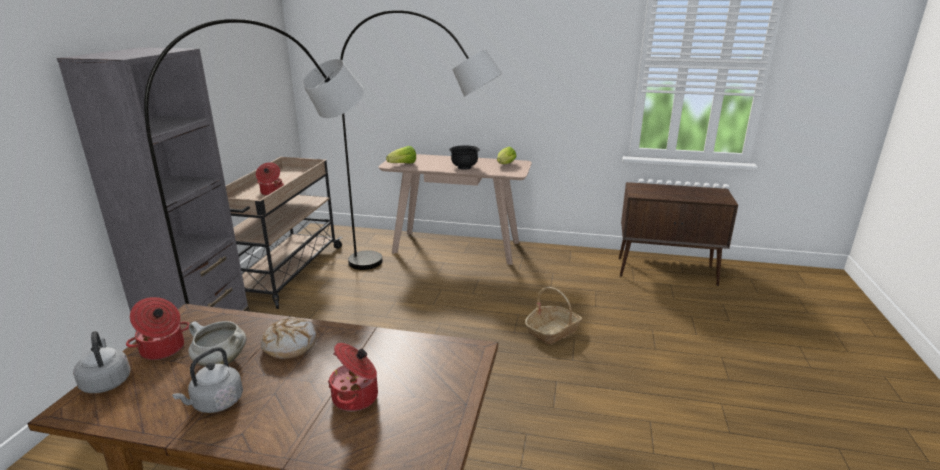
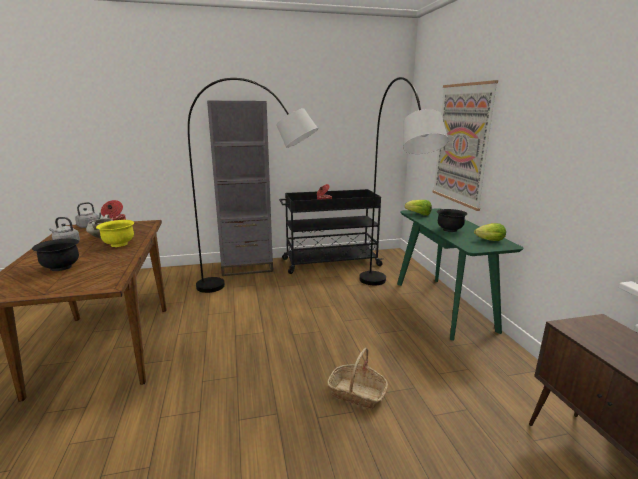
camera: 65 degrees right, 5 degrees down
beige cart [226,157,343,309] -> black cart [279,189,384,274]
bread [261,317,316,359] -> yellow bowl [96,220,134,247]
cooking pot [328,343,378,411] -> black bowl [32,239,79,271]
beige console table [378,154,532,265] -> green console table [397,208,524,341]
none -> picture [432,80,498,211]

